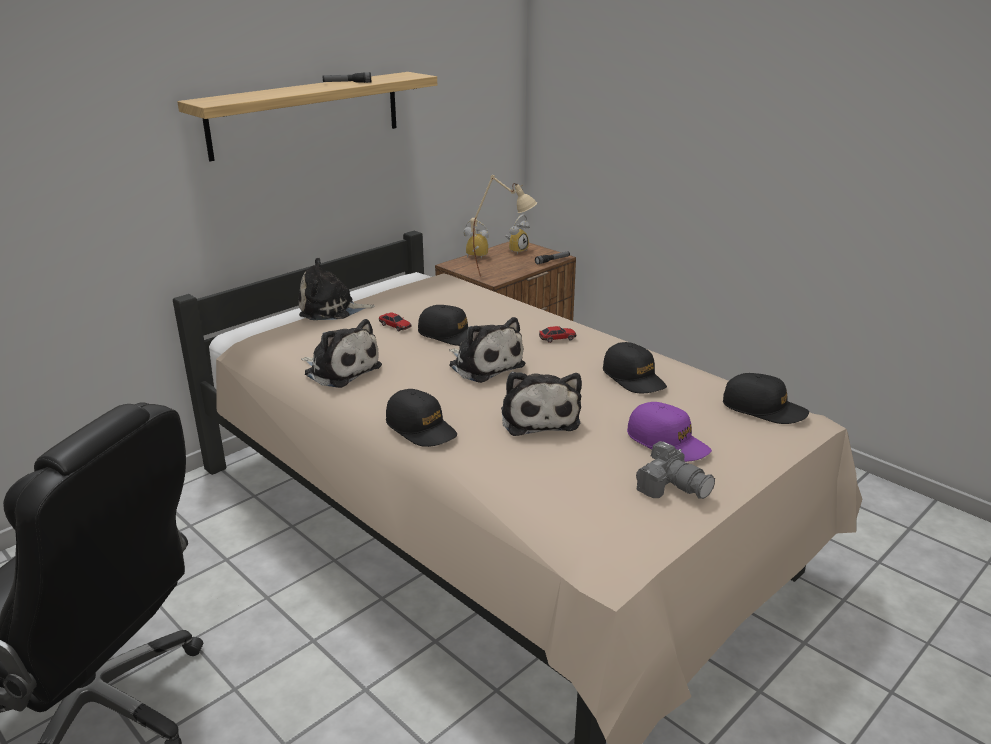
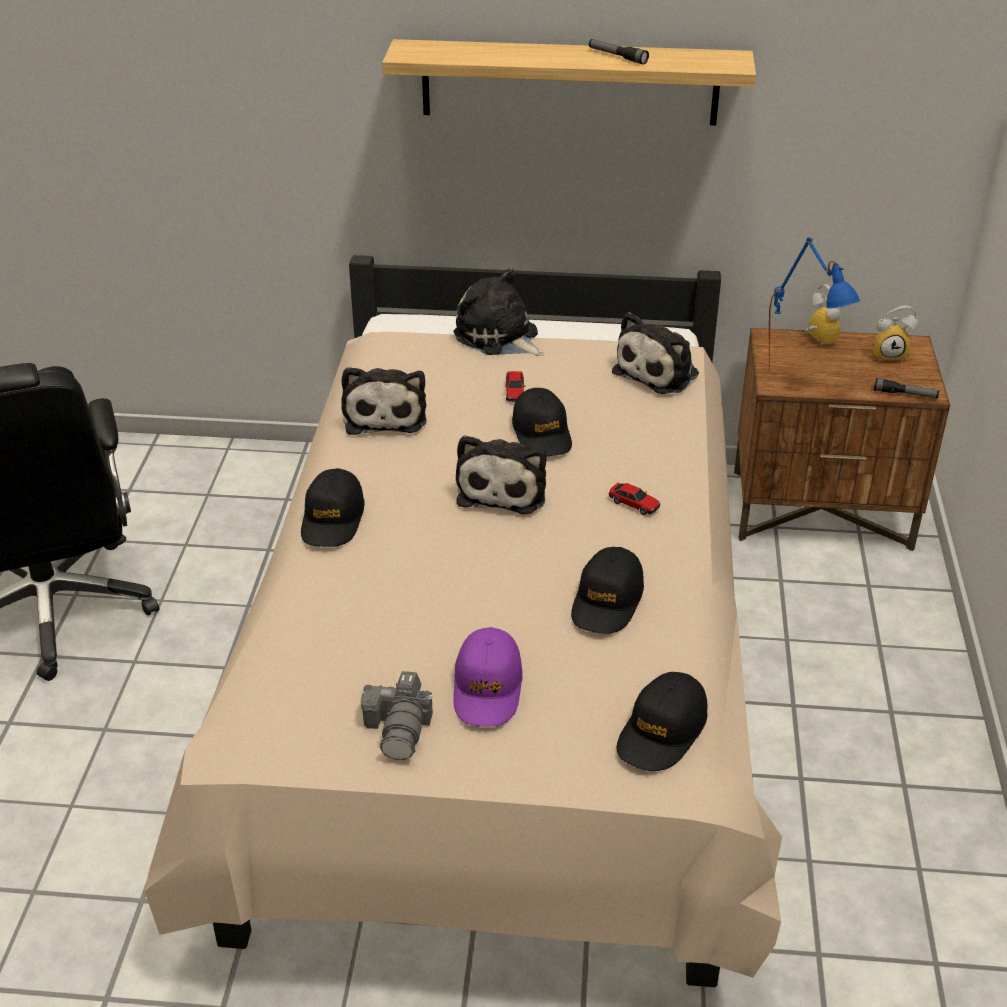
camera: 50 degrees right, 10 degrees up
beige table lamp [470,175,537,276] -> blue table lamp [769,237,860,372]
plush toy [501,372,582,436] -> plush toy moved to [612,312,699,394]
black cap [723,373,809,424] -> black cap turned 45 degrees clockwise [617,672,708,771]

